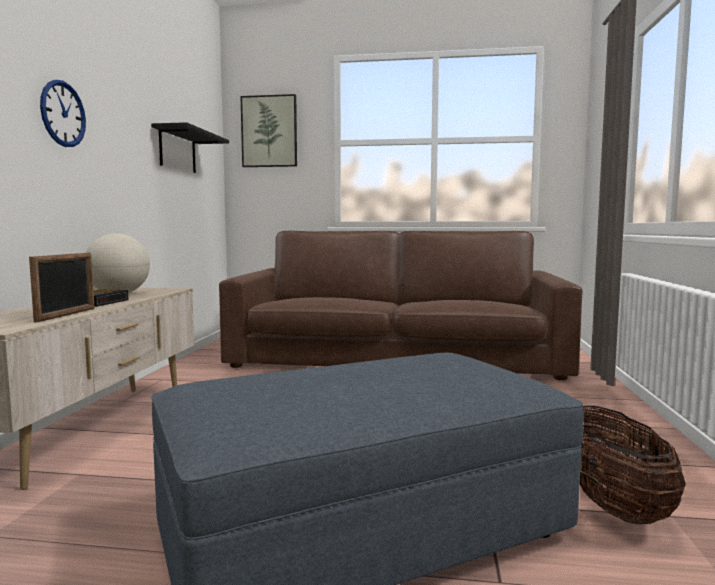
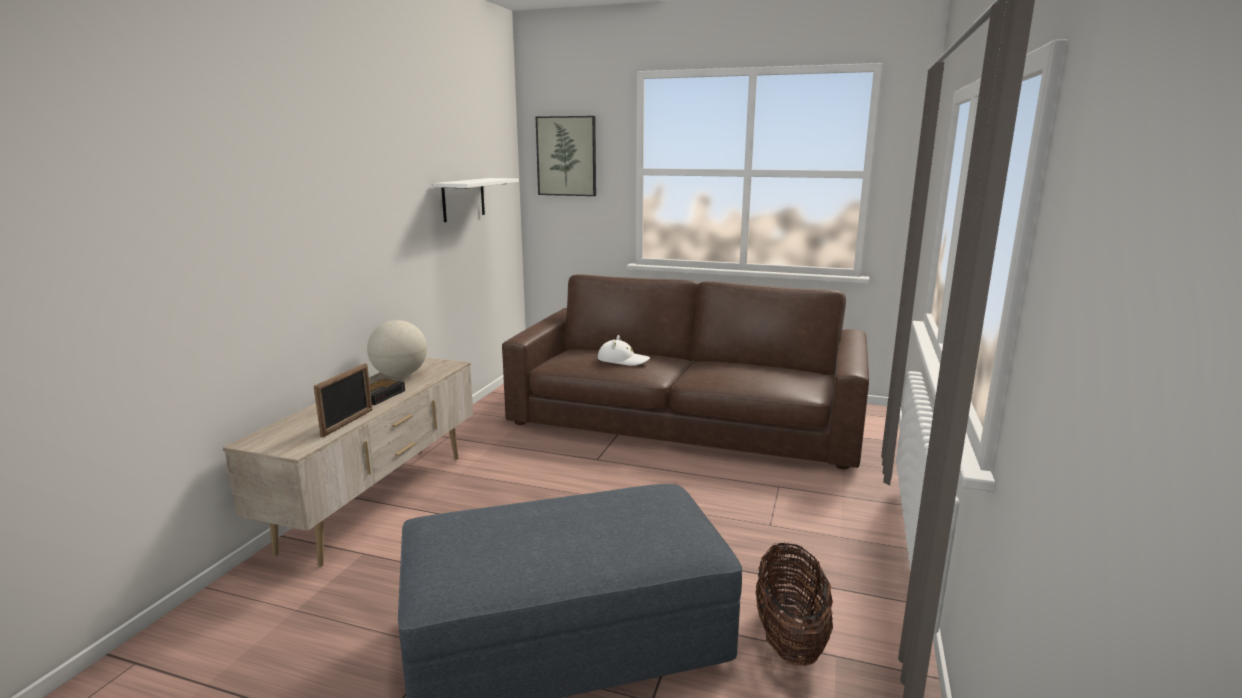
camera: 10 degrees right, 10 degrees up
wall clock [40,80,86,147] -> none
black shelf [151,122,229,173] -> white shelf [433,178,519,222]
none -> white hat [598,335,650,366]

